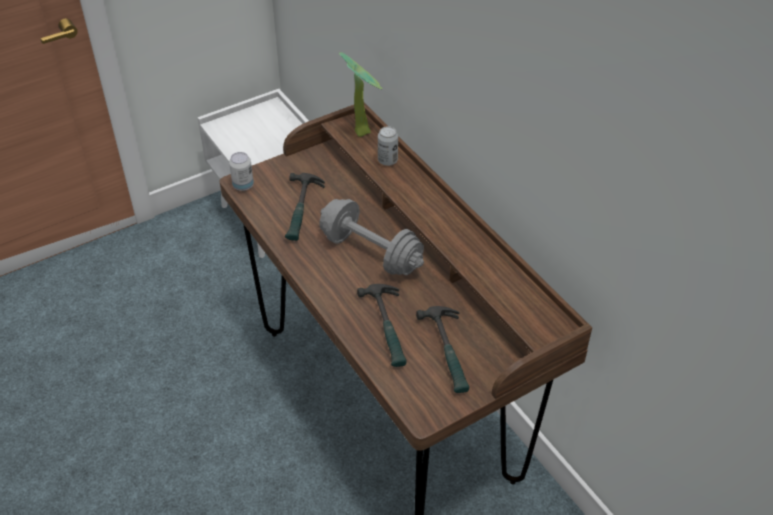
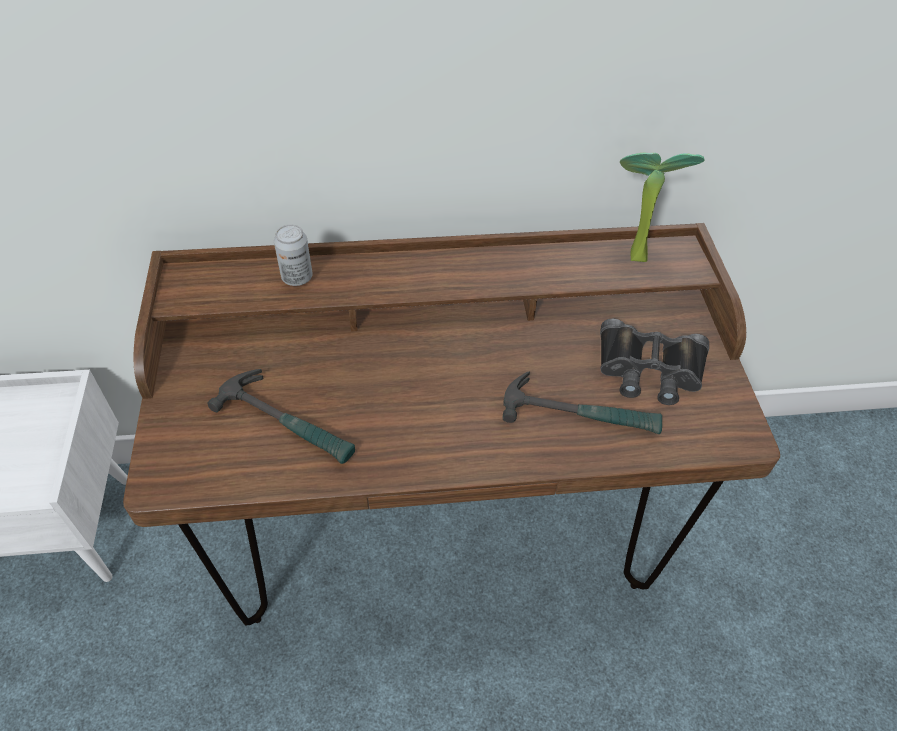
camera: 65 degrees left, 5 degrees up
can [229,152,254,191] -> none
grey dumbbell [319,199,424,275] -> none
potted plant [339,52,383,137] -> potted plant moved to [620,153,704,262]
hammer [416,306,469,393] -> black binoculars [600,318,709,405]

